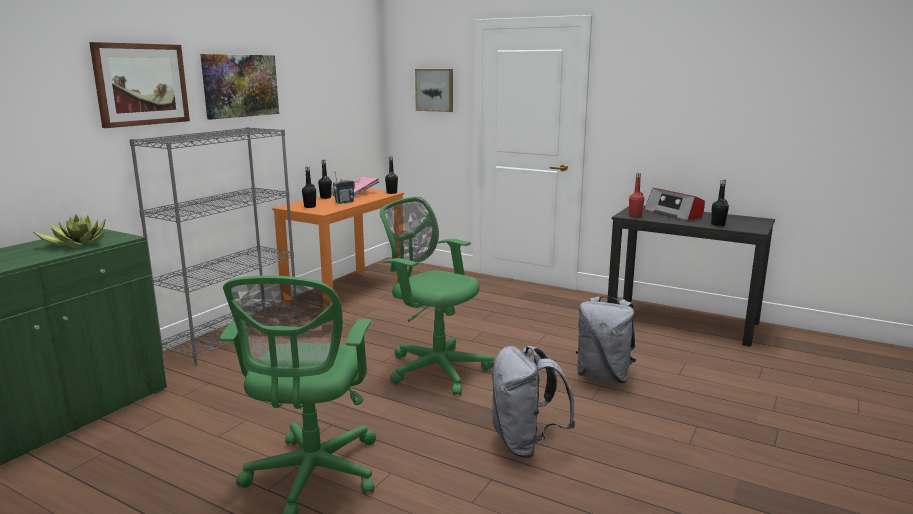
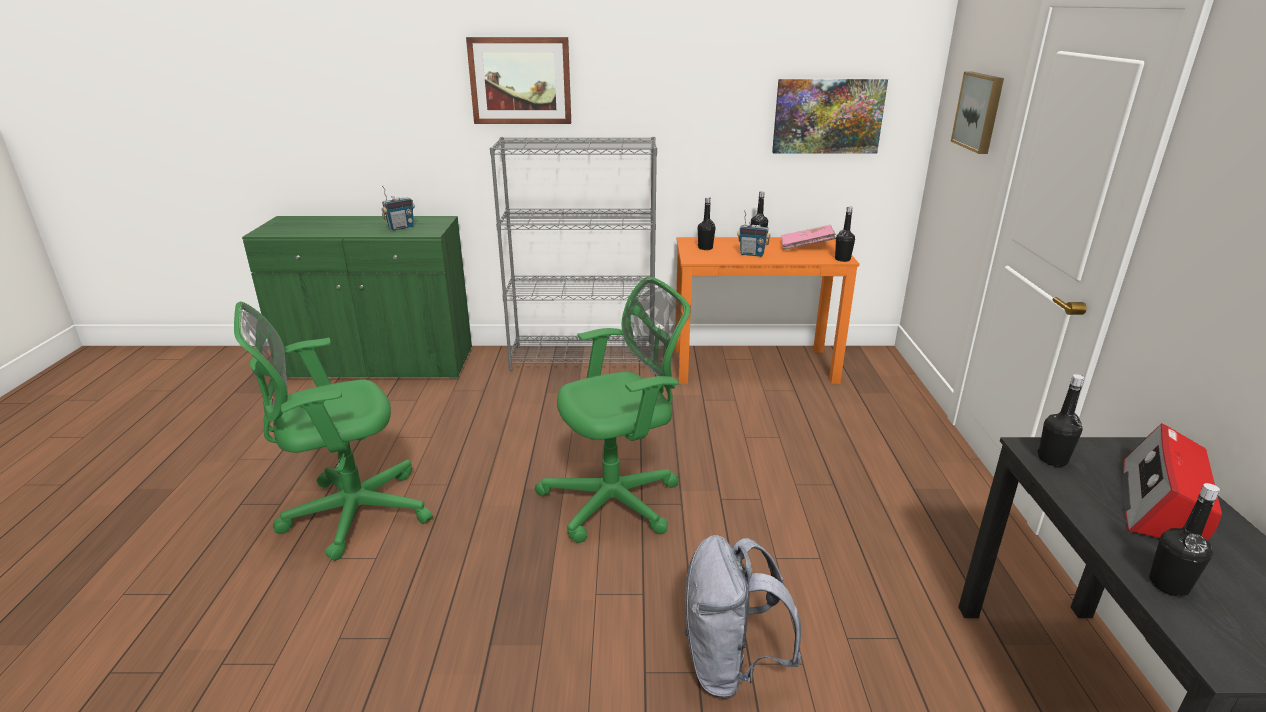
camera: 60 degrees right, 10 degrees up
potted plant [33,215,106,248] -> radio [382,186,415,231]
picture [200,54,279,120] -> picture moved to [772,79,888,154]
green office chair [380,197,494,396] -> green office chair turned 60 degrees clockwise [535,277,690,543]
grey backpack [491,346,576,458] -> none
red bottle [629,173,644,217] -> black bottle [1038,374,1085,467]

